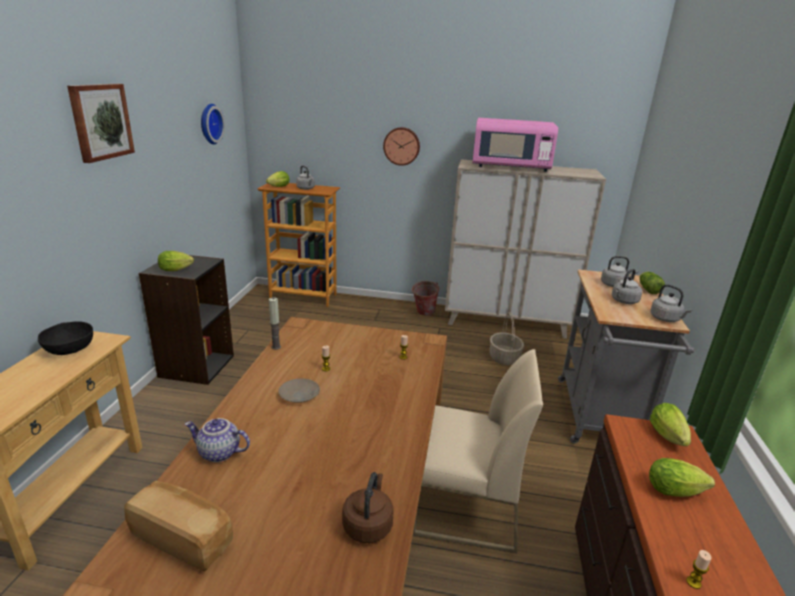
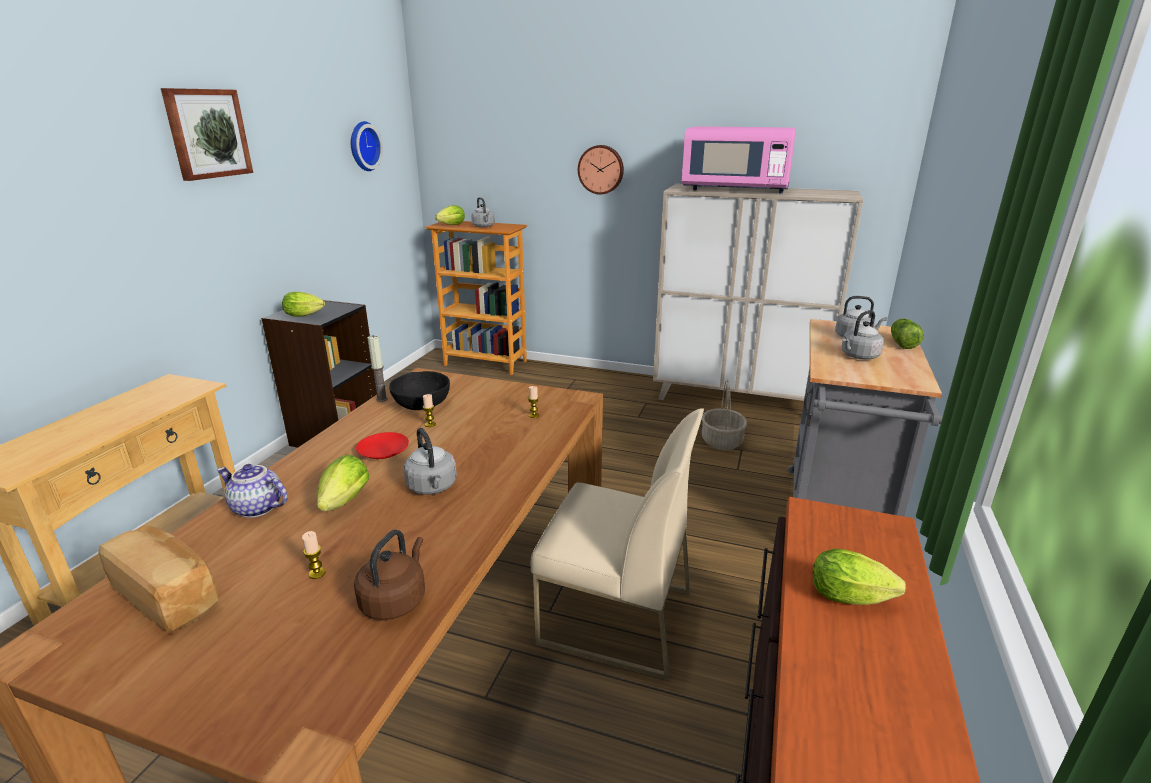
camera: 10 degrees right, 0 degrees up
black bowl [38,321,93,355] -> black bowl moved to [389,371,450,410]
beige plate [278,378,320,403] -> red plate [356,432,409,459]
bucket [412,281,439,316] -> none
grey kettle [650,284,693,322] -> grey kettle moved to [403,427,457,495]
lettuce [650,403,691,446] -> lettuce moved to [317,455,370,511]
candle [686,550,712,589] -> candle moved to [302,531,326,579]

